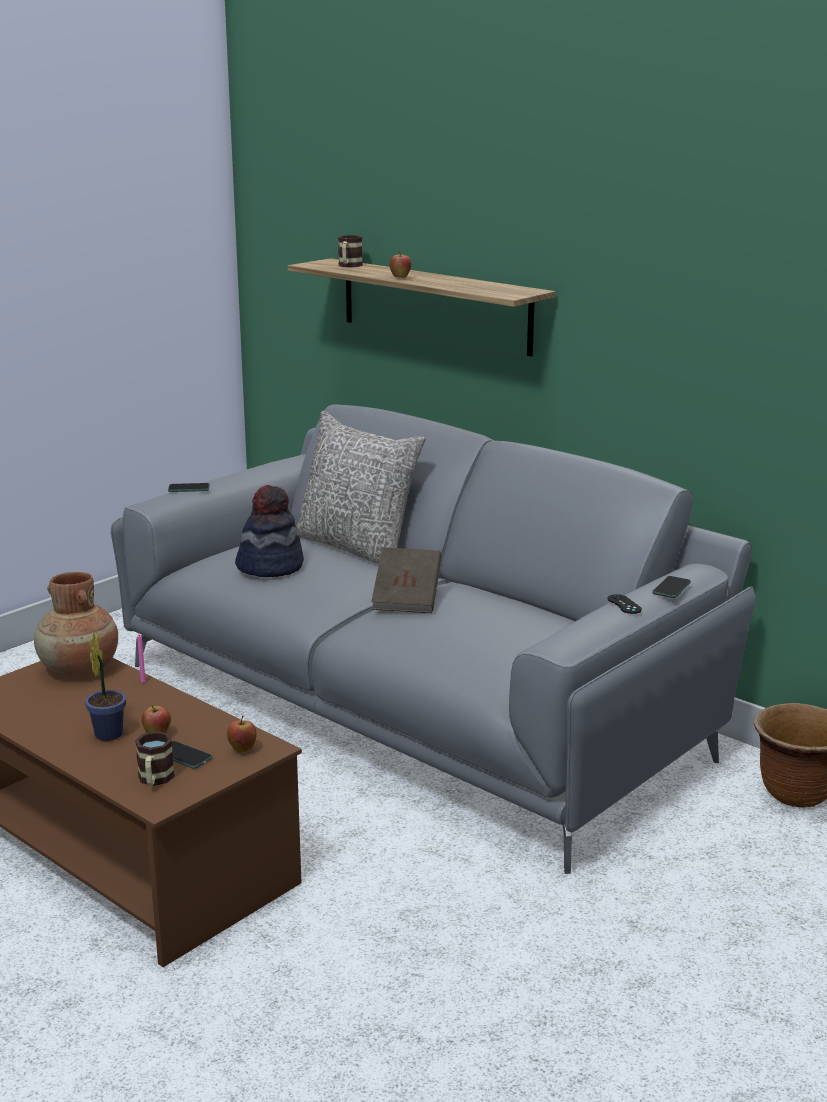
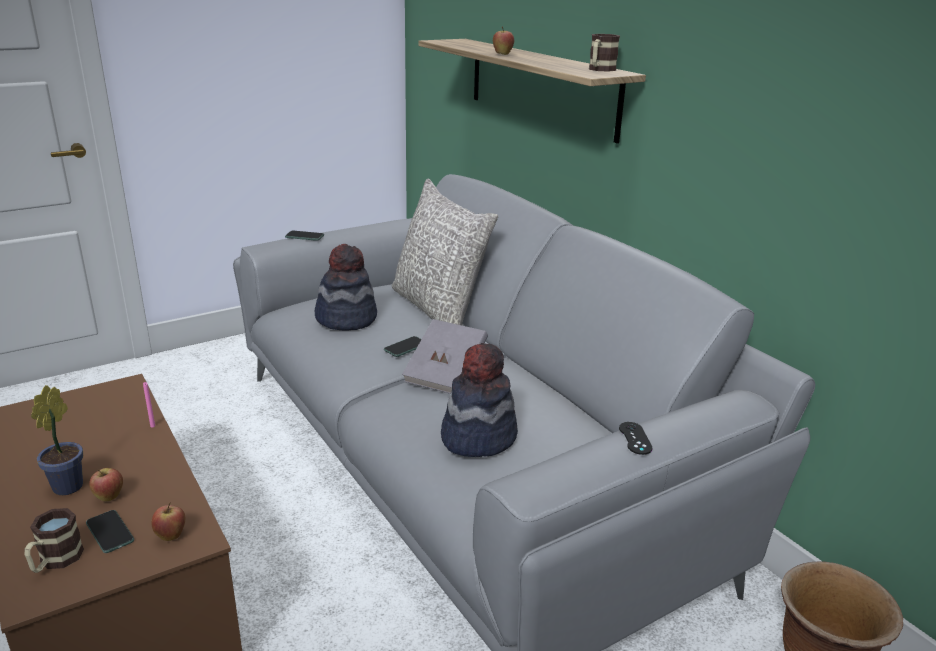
camera: 15 degrees right, 5 degrees up
brown vase [34,572,118,677] -> none
mug [338,235,363,267] -> mug moved to [589,34,620,72]
brown book [371,547,442,613] -> grey book [402,319,488,394]
phone [652,576,691,598] -> phone moved to [384,336,421,357]
none -> hat [441,343,518,457]

